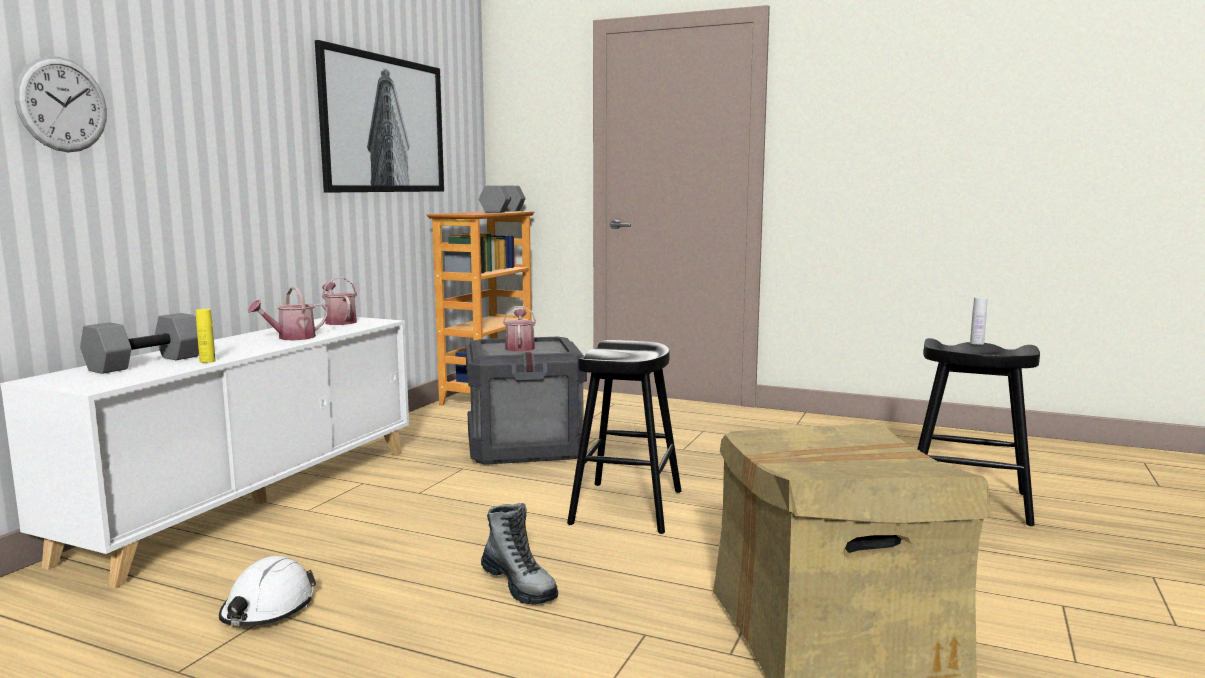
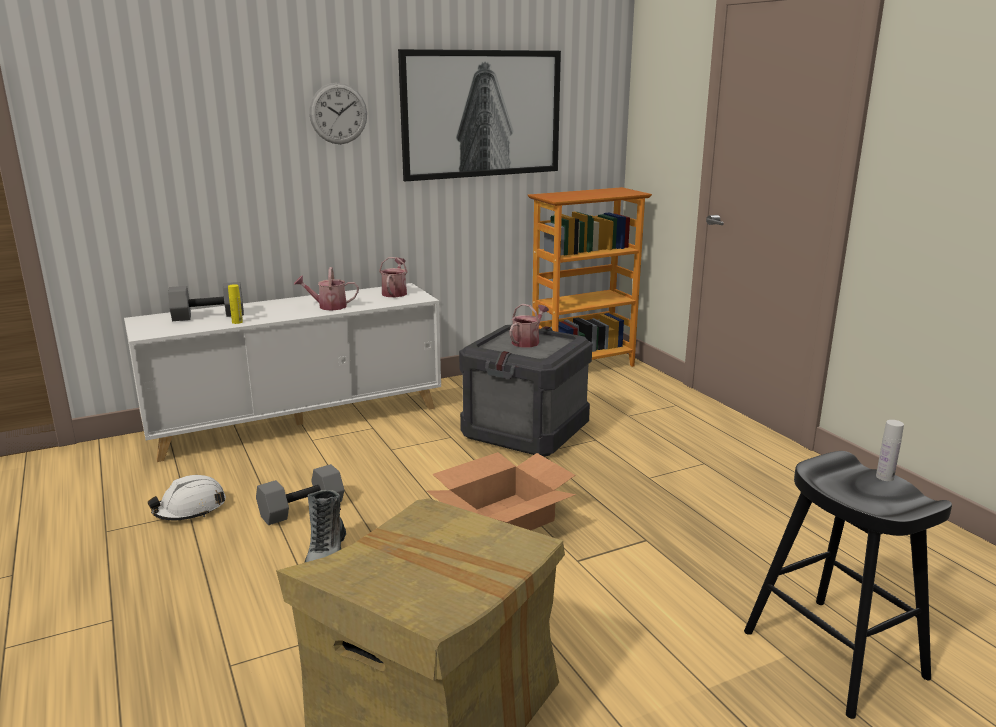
camera: 40 degrees right, 10 degrees up
wall clock [14,56,107,152] -> wall clock moved to [309,83,367,144]
grey dumbbell [479,186,525,213] -> grey dumbbell moved to [256,464,344,525]
black stool [567,340,681,534] -> cardboard box [427,452,576,530]

